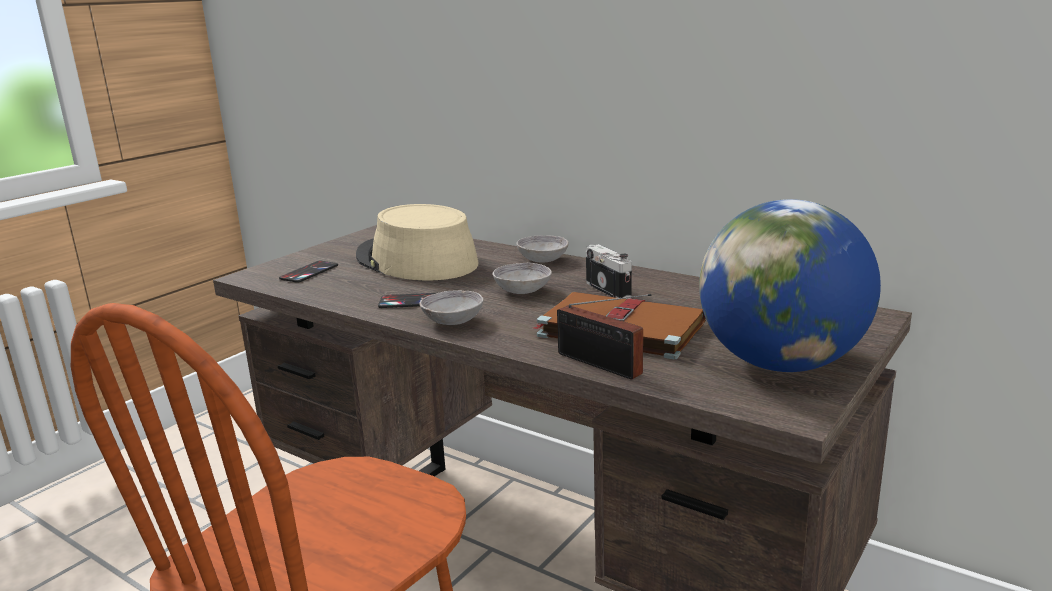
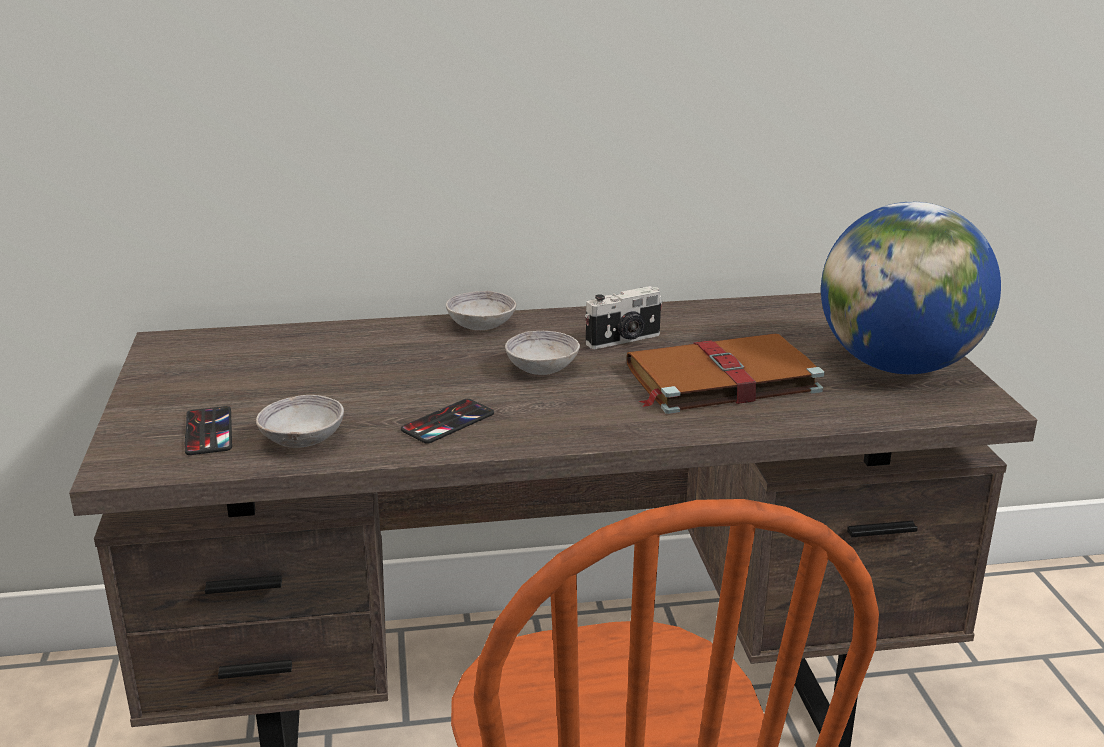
camera: 45 degrees left, 5 degrees up
beige hat [356,204,479,281] -> none
grey bowl [419,290,484,325] -> grey bowl moved to [256,395,344,448]
radio [557,294,651,380] -> none
camera [586,244,632,299] -> camera turned 135 degrees clockwise [585,286,662,349]

